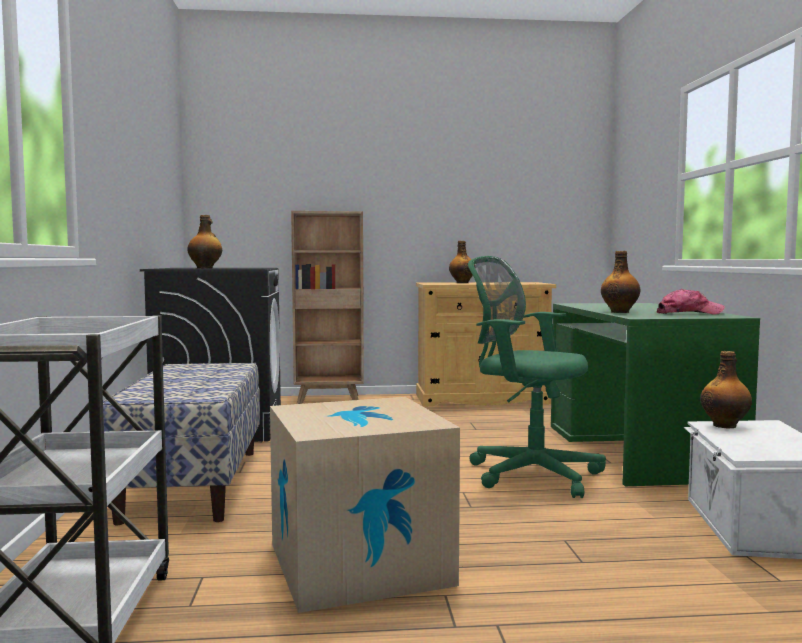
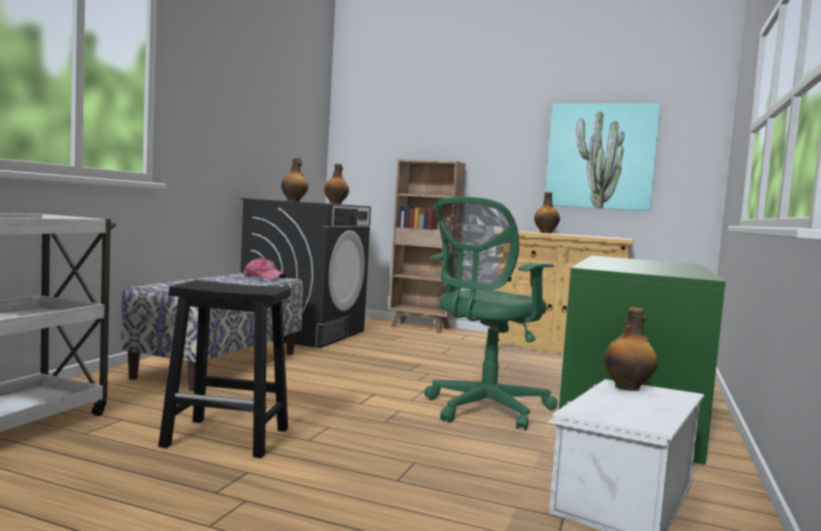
camera: 25 degrees right, 0 degrees up
cardboard box [270,397,460,613] -> black stool [158,280,291,458]
green office chair [468,256,606,498] -> green office chair turned 105 degrees counterclockwise [424,197,558,430]
bottle [601,251,641,313] -> bottle moved to [324,164,349,204]
cap [656,289,725,314] -> cap moved to [243,258,287,280]
none -> picture [545,104,661,211]

